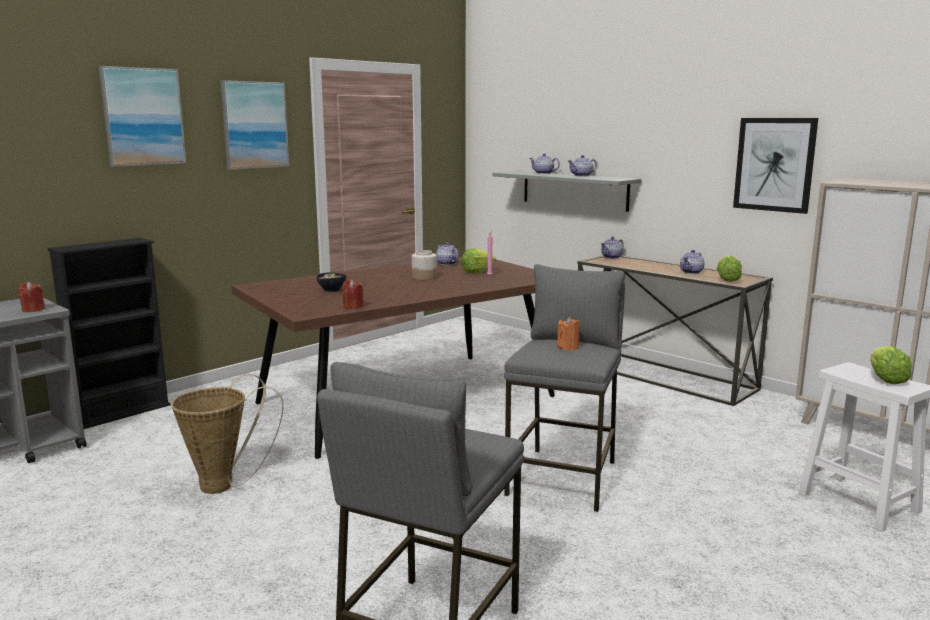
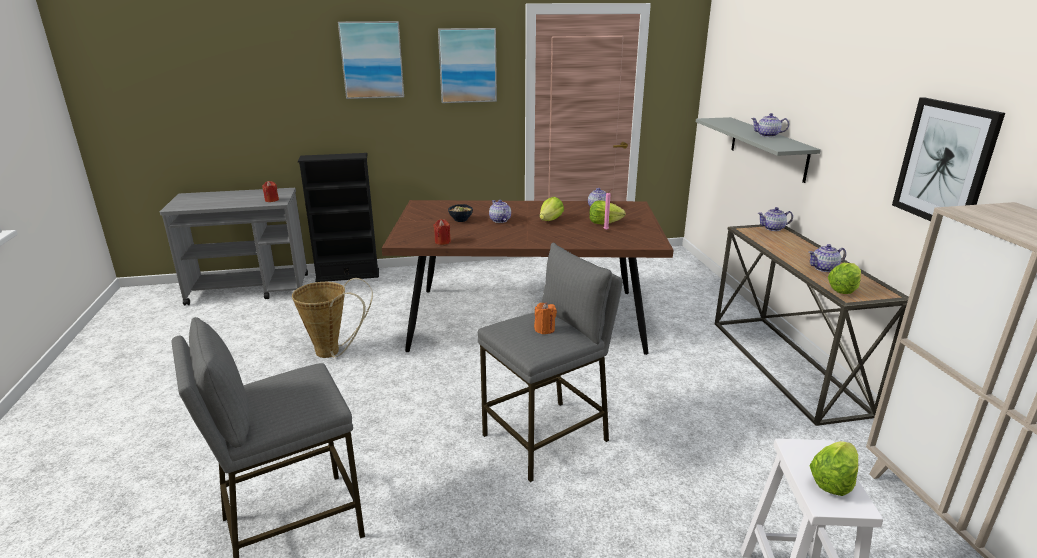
camera: 35 degrees right, 10 degrees up
jar [412,250,437,280] -> lettuce [540,197,564,221]
teapot [529,154,560,174] -> teapot moved to [489,200,511,223]

